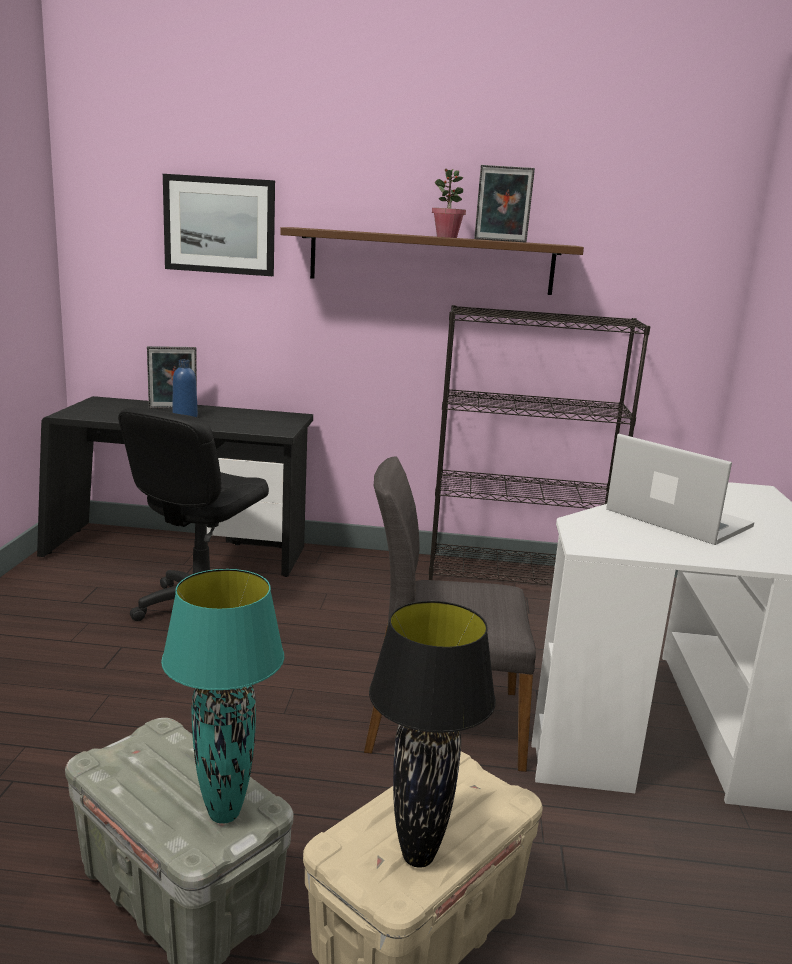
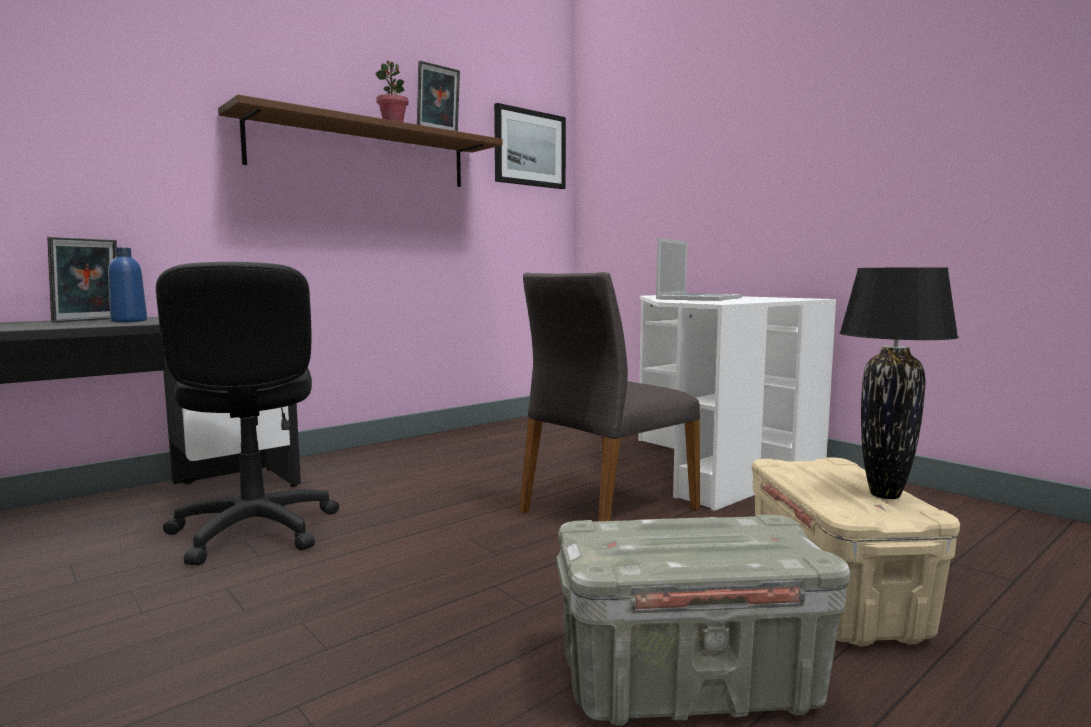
camera: 45 degrees left, 10 degrees down
turquoise table lamp [161,569,284,824] -> none
picture [163,174,275,276] -> picture moved to [494,103,566,189]
black bookcase [429,305,650,585] -> none
laptop [606,434,754,545] -> laptop turned 120 degrees clockwise [656,238,742,301]

